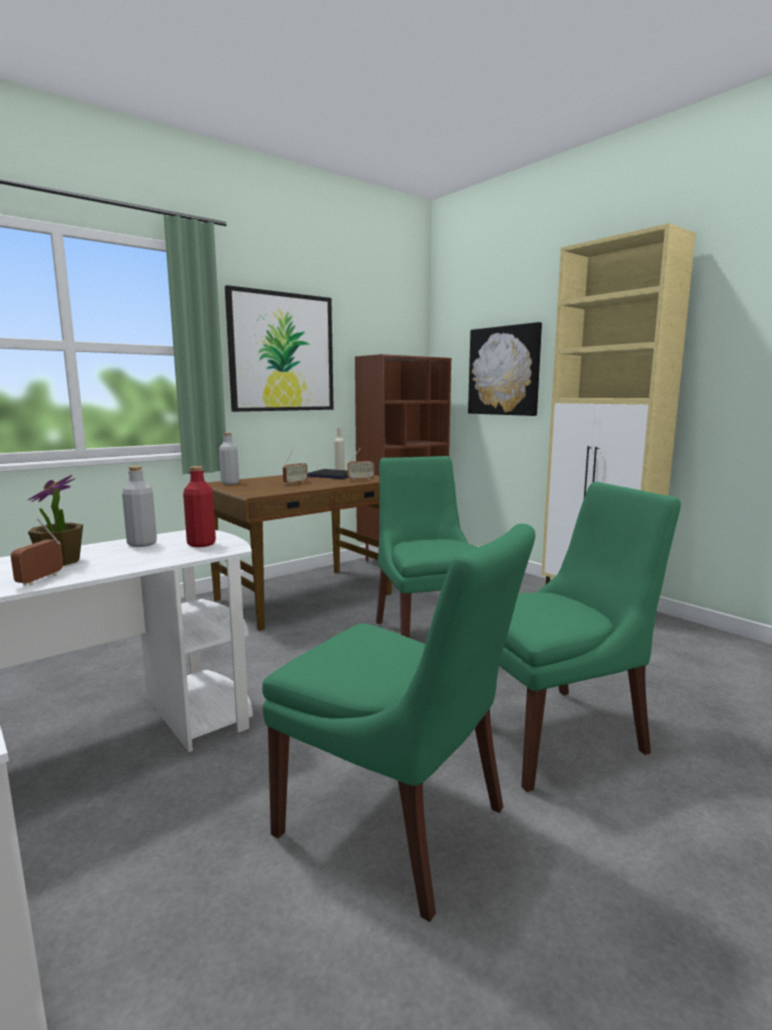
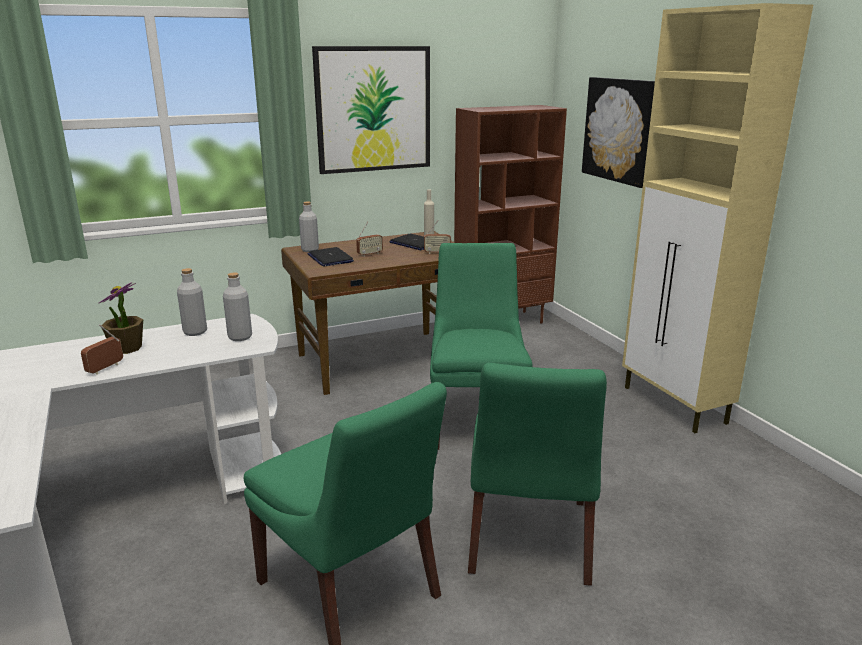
camera: 15 degrees right, 10 degrees up
red bottle [183,466,216,547] -> grey bottle [223,272,252,341]
green chair [499,482,681,792] -> green chair turned 105 degrees clockwise [468,363,607,586]
none -> laptop [307,247,354,267]

